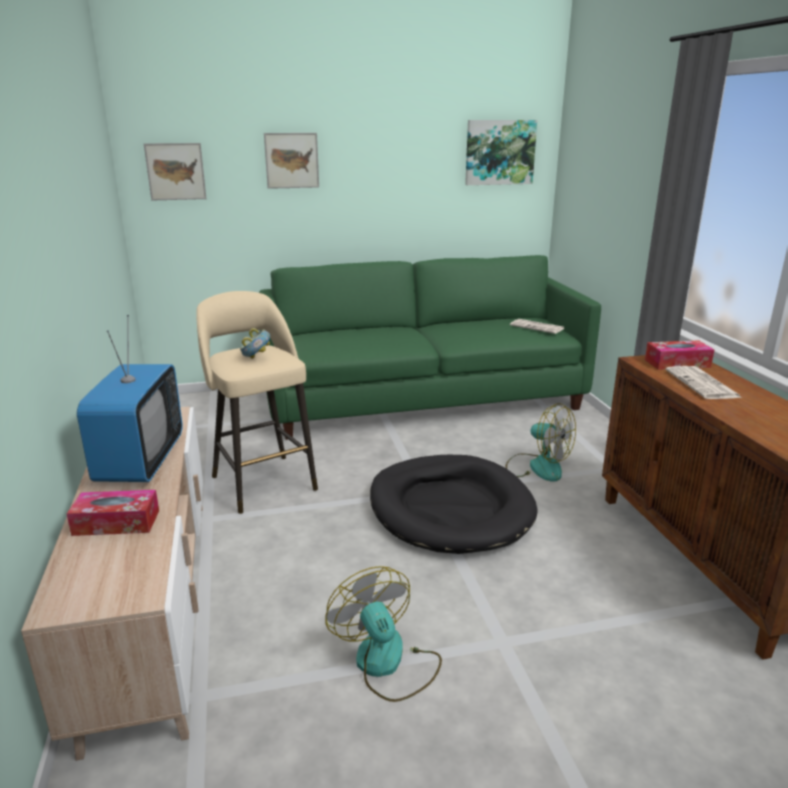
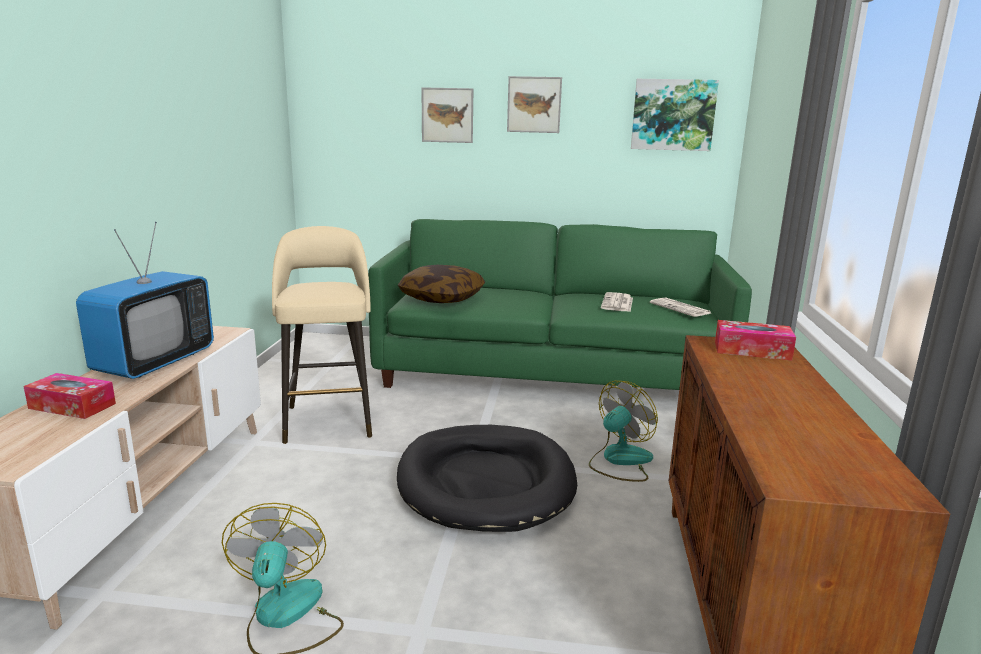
camera: 20 degrees right, 5 degrees down
picture [144,143,207,201] -> picture moved to [507,76,562,133]
bowl [240,328,270,359] -> none
fan [506,404,576,482] -> fan turned 105 degrees counterclockwise [589,381,658,482]
newspaper [665,366,742,399] -> newspaper moved to [601,292,633,312]
none -> pillow [398,265,485,303]

